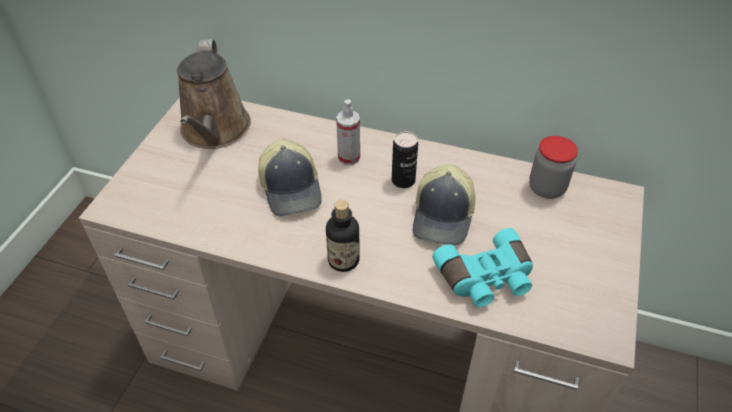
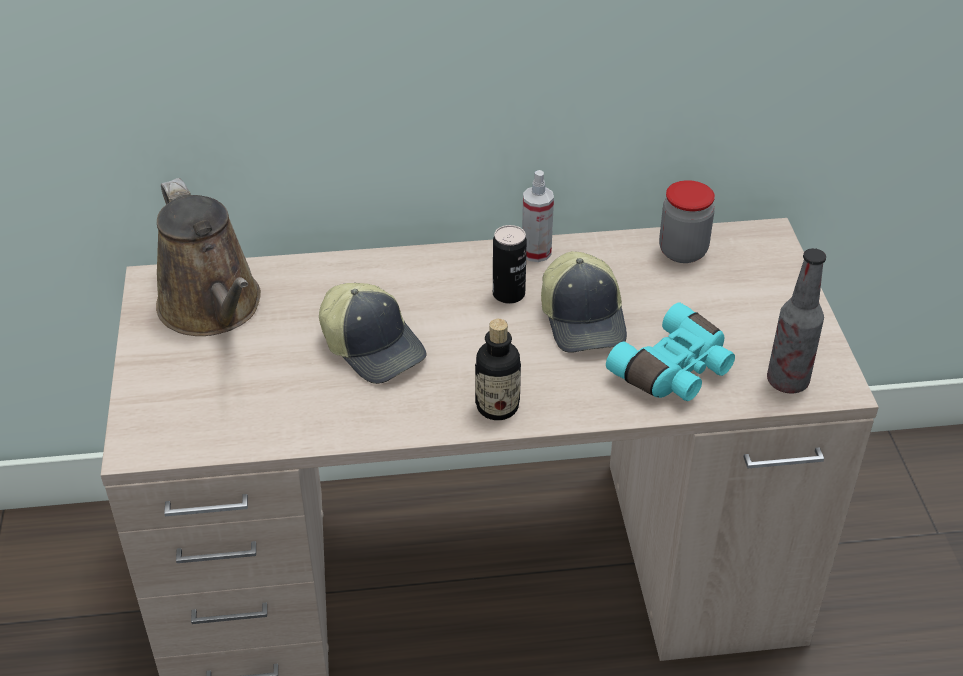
camera: 25 degrees left, 5 degrees down
spray bottle [336,99,360,165] -> spray bottle moved to [522,170,554,262]
none -> bottle [767,248,826,393]

